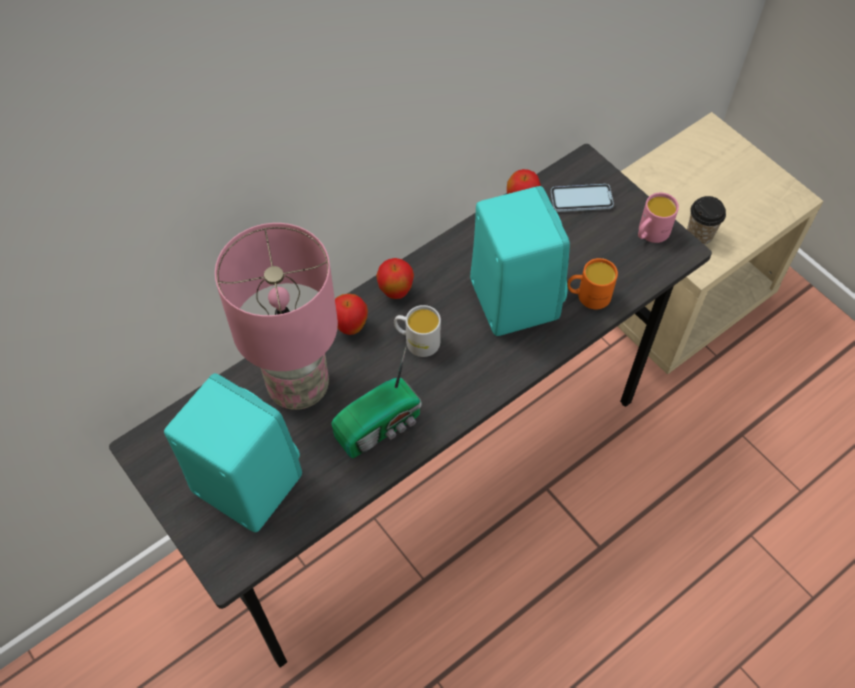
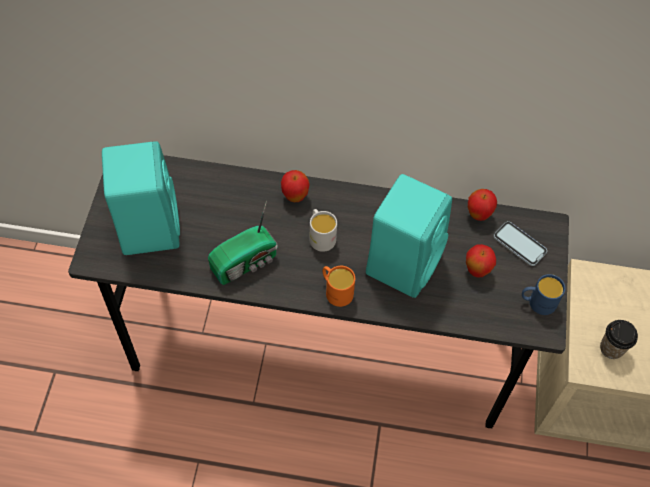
camera: 45 degrees right, 0 degrees up
pink table lamp [215,223,338,410] -> none
radio [331,347,422,458] -> radio turned 45 degrees counterclockwise [208,201,278,285]
apple [376,258,414,299] -> apple moved to [466,244,496,278]
orange mug [568,258,618,309] -> orange mug moved to [323,266,355,307]
pink mug [638,192,679,243] -> blue mug [522,274,565,315]

